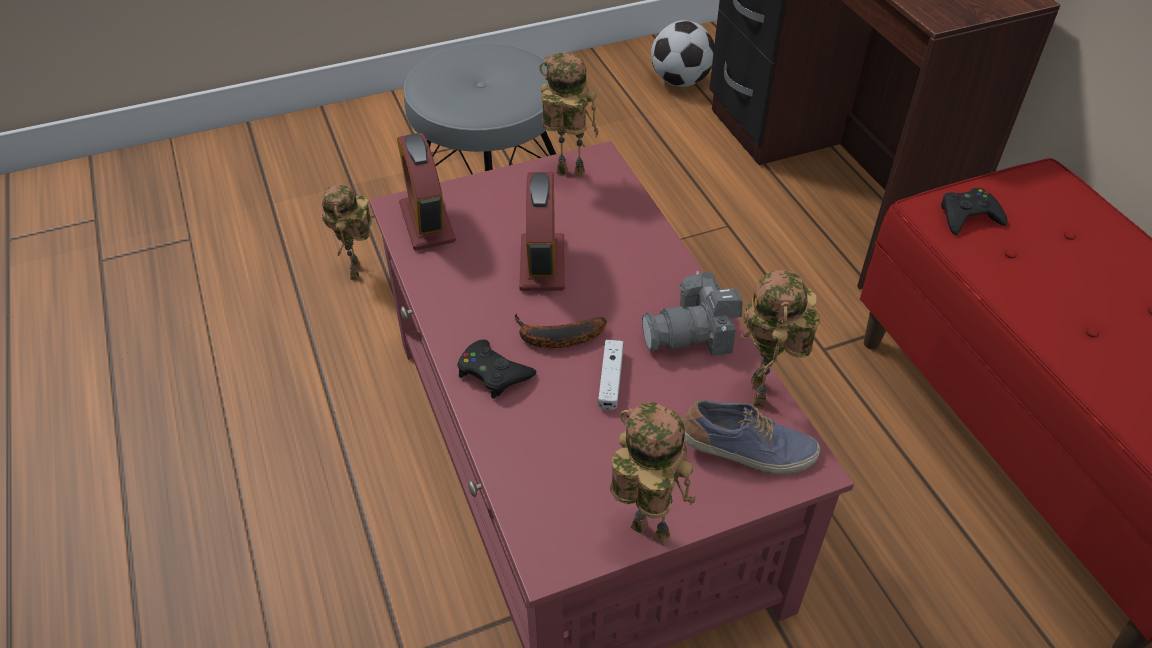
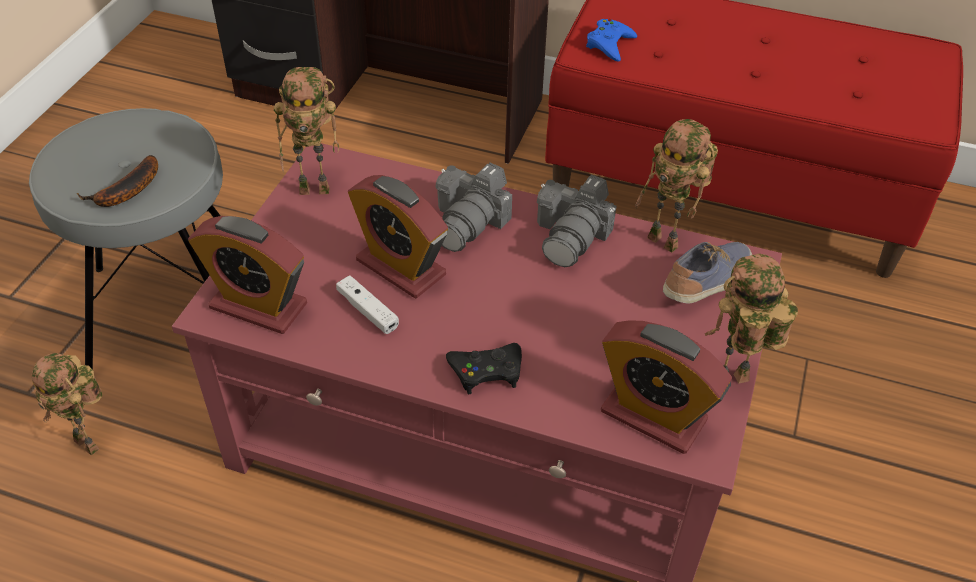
camera: 50 degrees left, 0 degrees up
banana [515,313,607,348] -> banana moved to [76,155,158,207]
toy robot [539,53,598,178] -> toy robot turned 150 degrees counterclockwise [274,67,339,195]
white game controller [598,340,624,410] -> white game controller moved to [336,275,399,334]
football [651,20,714,87] -> none
black game controller [941,188,1008,235] -> blue game controller [586,19,637,62]
none -> camera [435,163,512,252]
none -> alarm clock [601,320,732,454]

